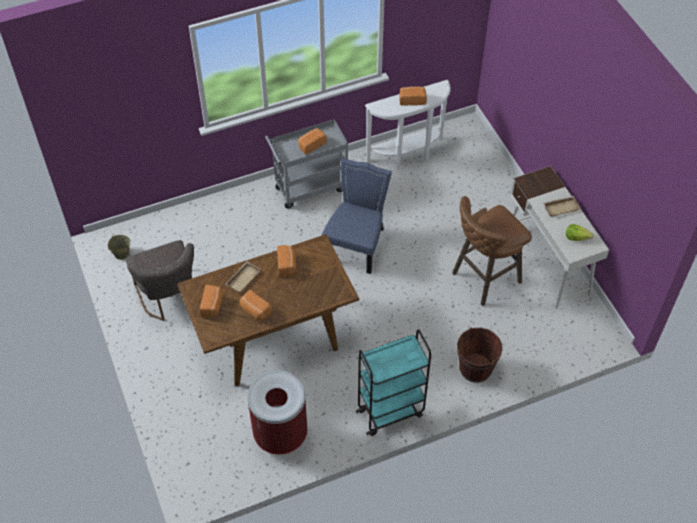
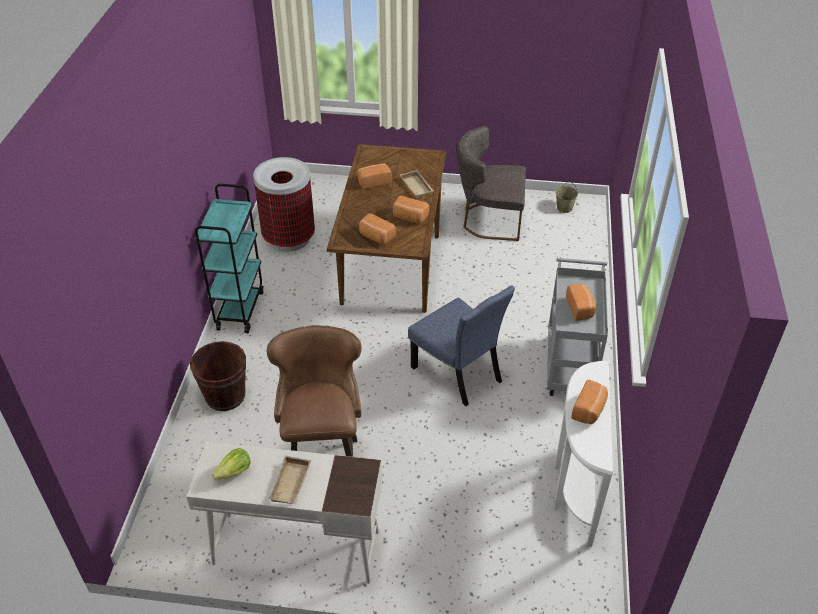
camera: 120 degrees right, 10 degrees down
bread [200,285,223,317] -> bread moved to [359,213,396,244]

